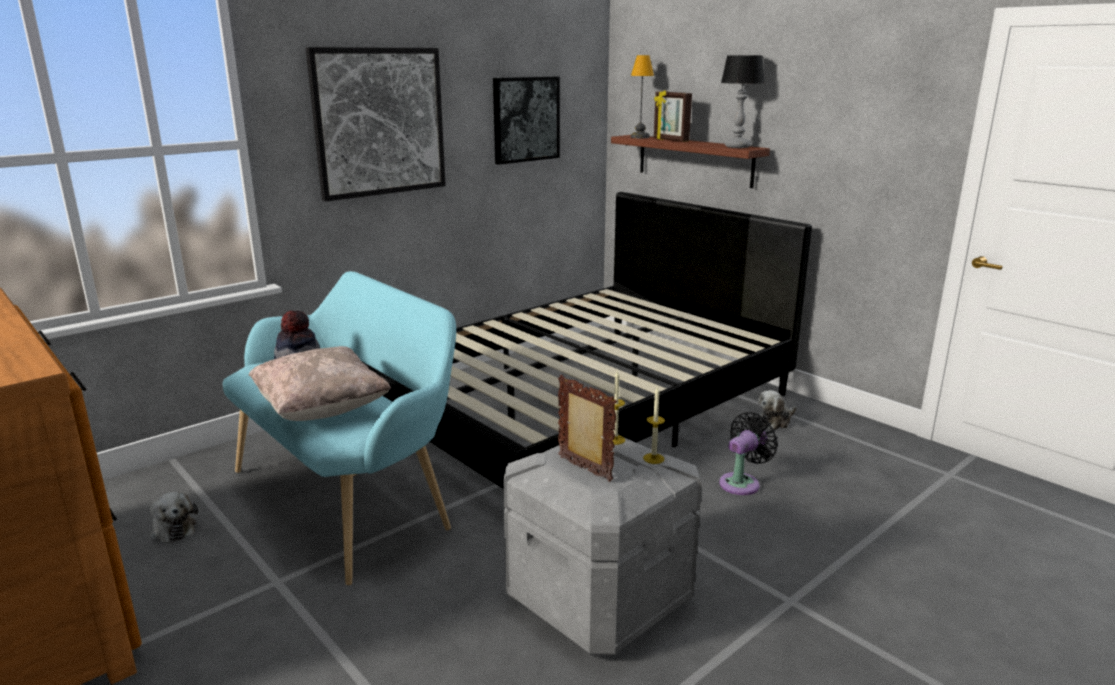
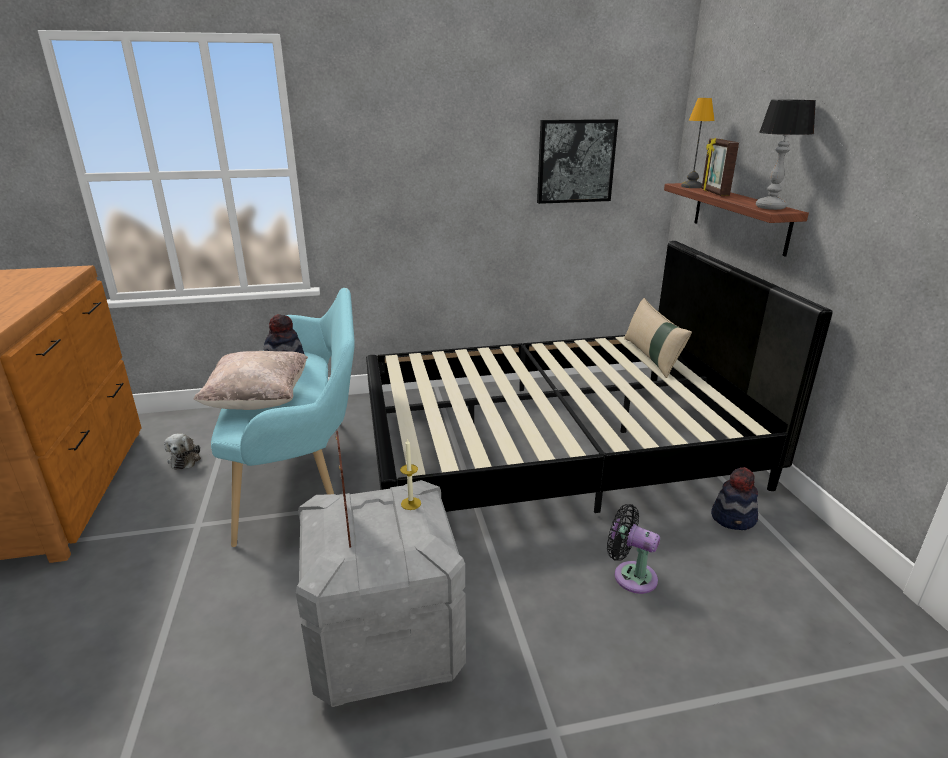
camera: 30 degrees right, 5 degrees up
picture [306,47,446,202] -> none
candle [643,386,665,464] -> none
black fan [719,412,778,495] -> black fan turned 135 degrees counterclockwise [607,504,660,594]
plush toy [758,390,796,430] -> hat [711,467,758,530]
none -> beige pillow [624,298,692,378]

